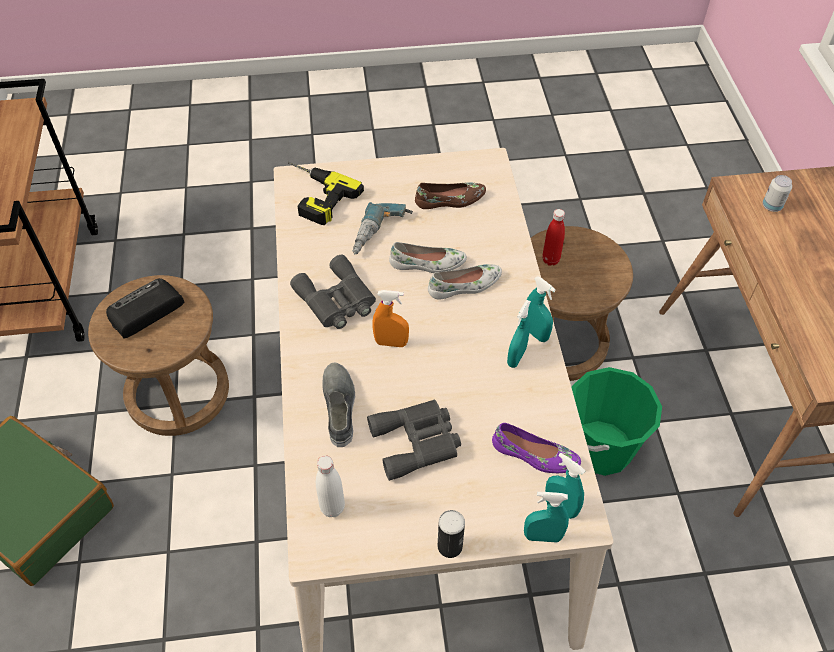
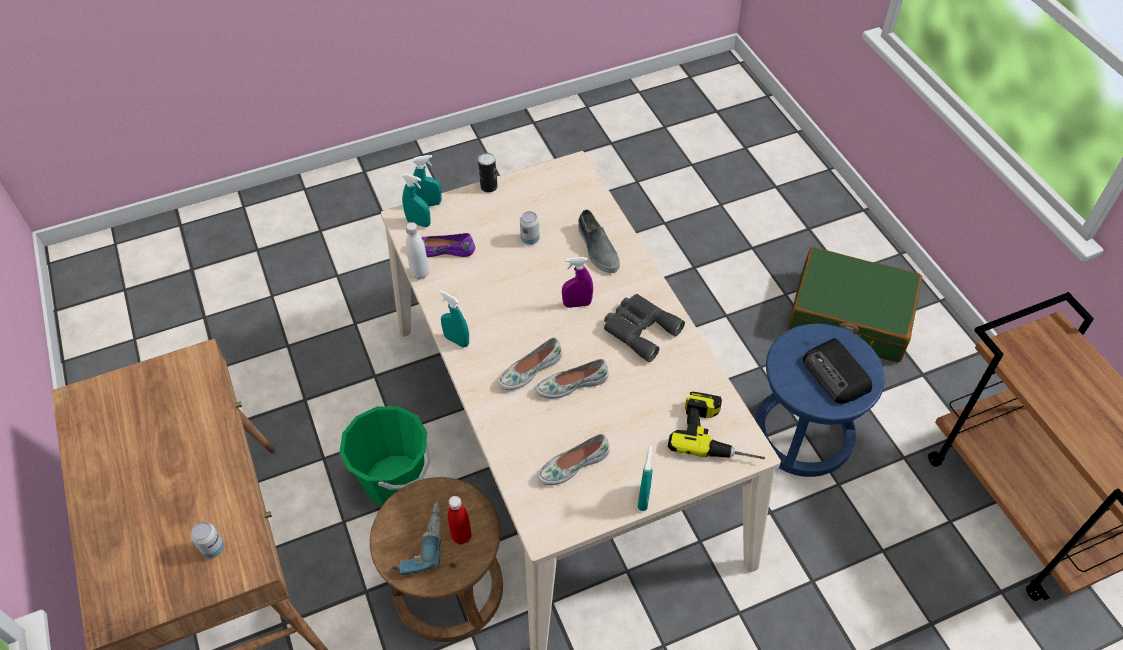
camera: 165 degrees right, 0 degrees up
brown stool [88,275,229,436] -> blue stool [755,324,885,477]
radio [106,278,184,338] -> radio turned 120 degrees clockwise [803,338,872,404]
white bottle [316,456,345,517] -> white bottle moved to [406,222,429,279]
power drill [353,202,413,255] -> power drill moved to [392,502,441,575]
grey binoculars [367,400,461,481] -> can [520,211,540,245]
orange spray bottle [372,290,409,347] -> purple spray bottle [562,257,593,308]
brown shoe [415,182,486,209] -> white shoe [537,434,610,486]
turquoise spray bottle [507,300,531,368] -> turquoise spray bottle moved to [638,446,653,511]

